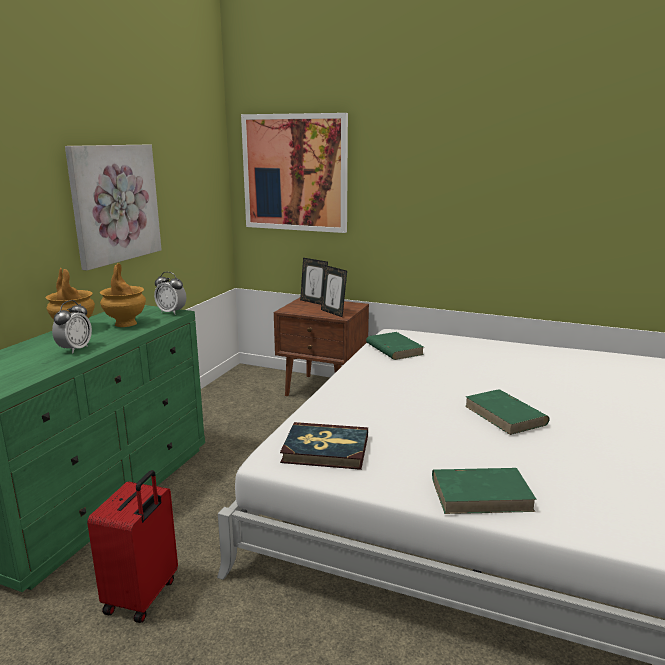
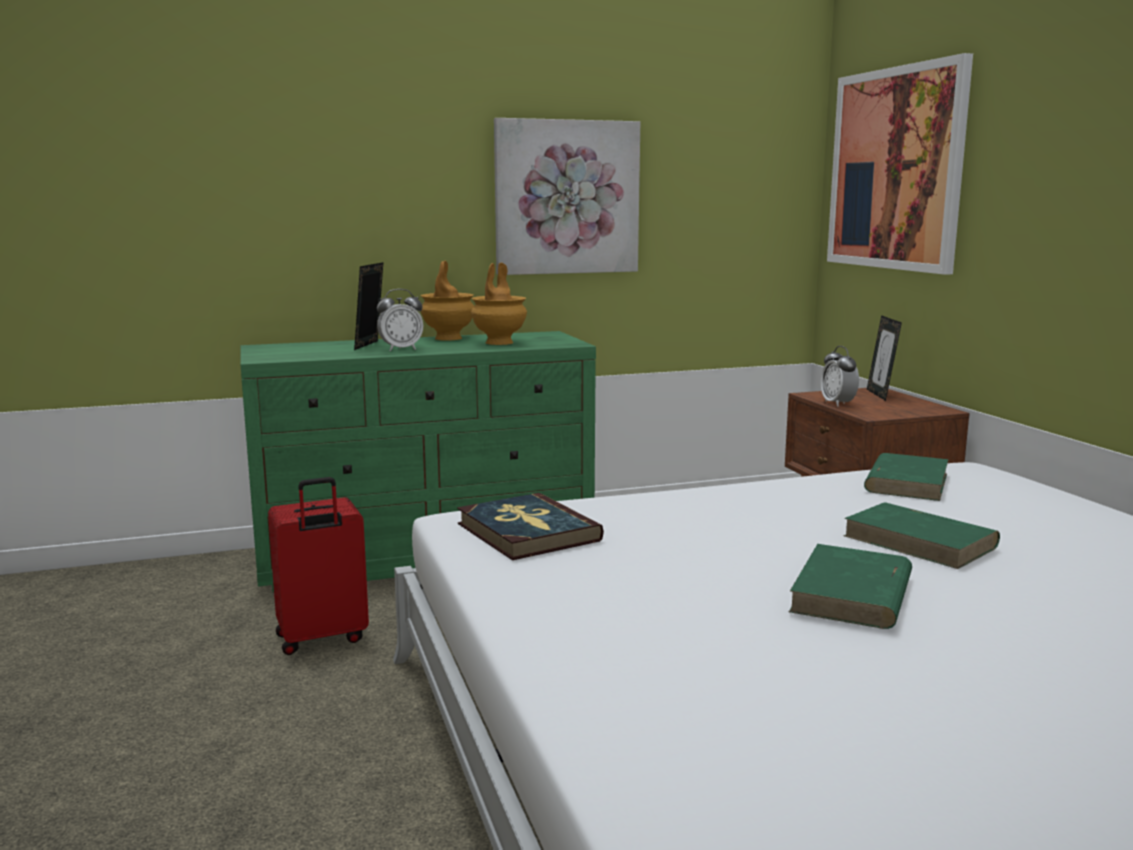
camera: 50 degrees right, 5 degrees down
alarm clock [154,272,186,315] -> alarm clock moved to [821,346,859,407]
picture frame [321,265,347,317] -> picture frame moved to [354,262,383,350]
green book [432,468,537,514] -> green book moved to [843,502,1000,569]

